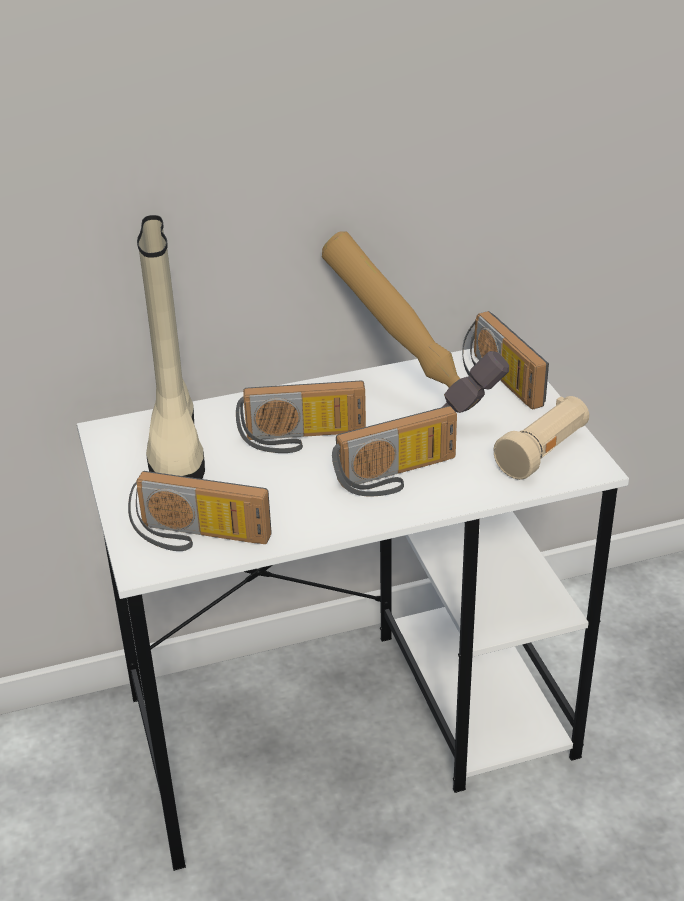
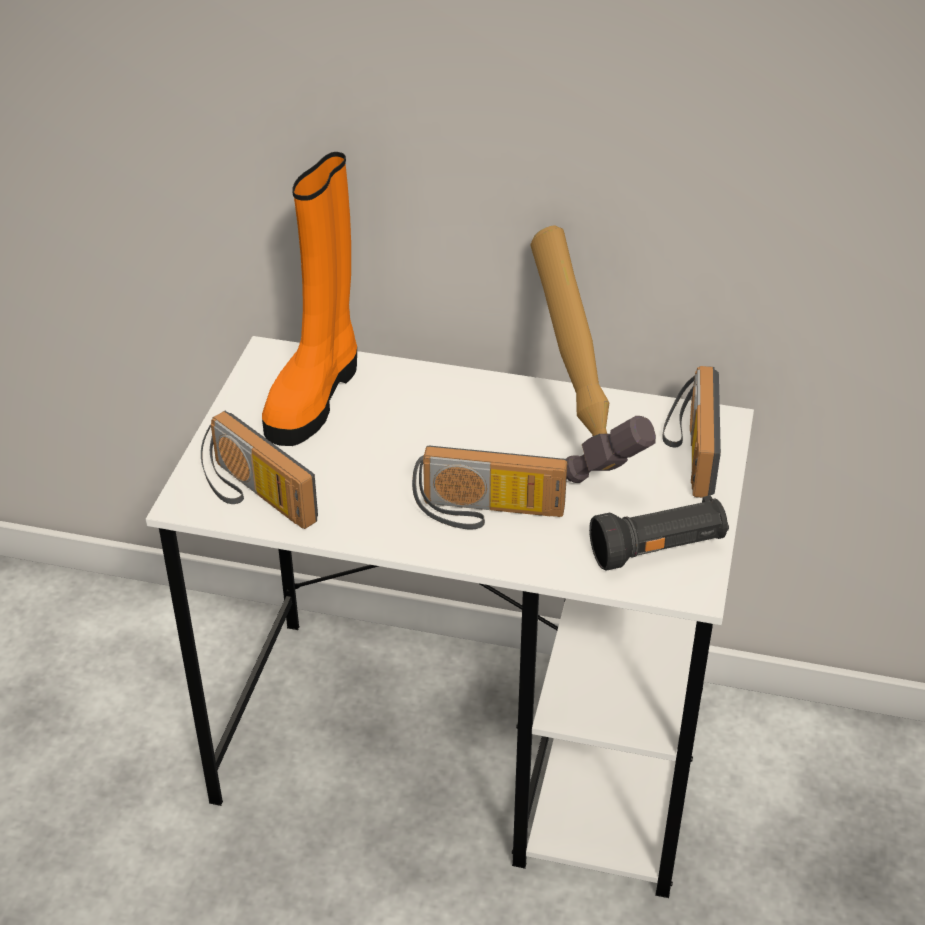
camera: 30 degrees right, 5 degrees up
beige boot [137,215,205,479] -> orange boot [262,152,357,446]
radio [236,381,366,453] -> none
beige flashlight [494,396,589,480] -> black flashlight [589,495,729,571]

